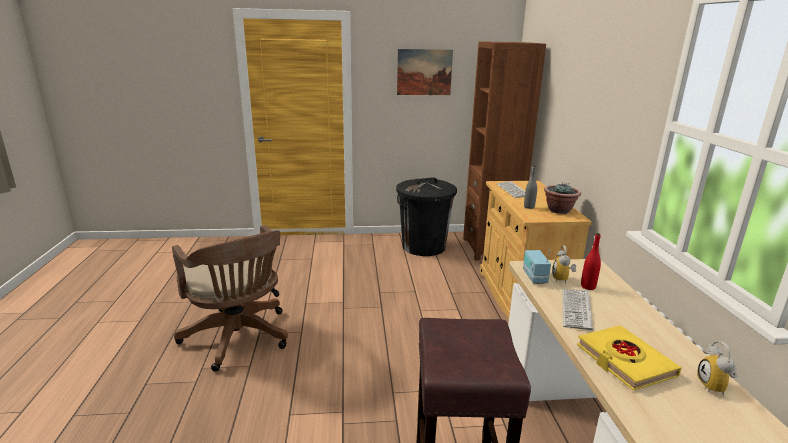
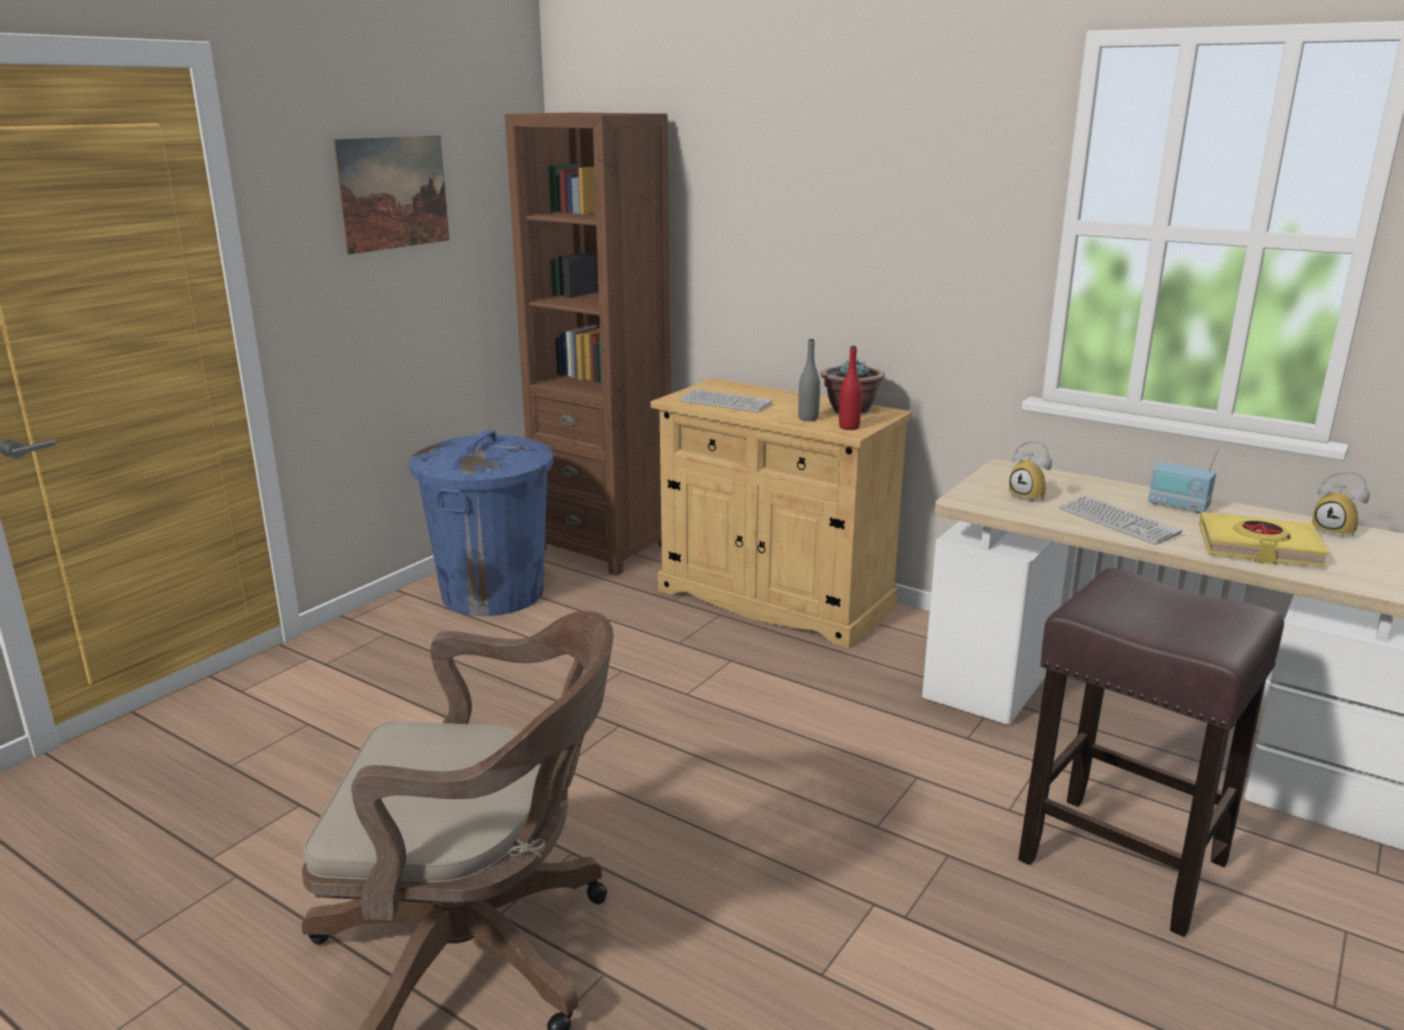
camera: 50 degrees left, 0 degrees up
black trash can [396,177,457,256] -> blue trash can [409,430,553,616]
radio [523,249,551,284] -> radio moved to [1148,449,1219,514]
red bottle [581,233,601,290] -> red bottle moved to [839,346,862,430]

